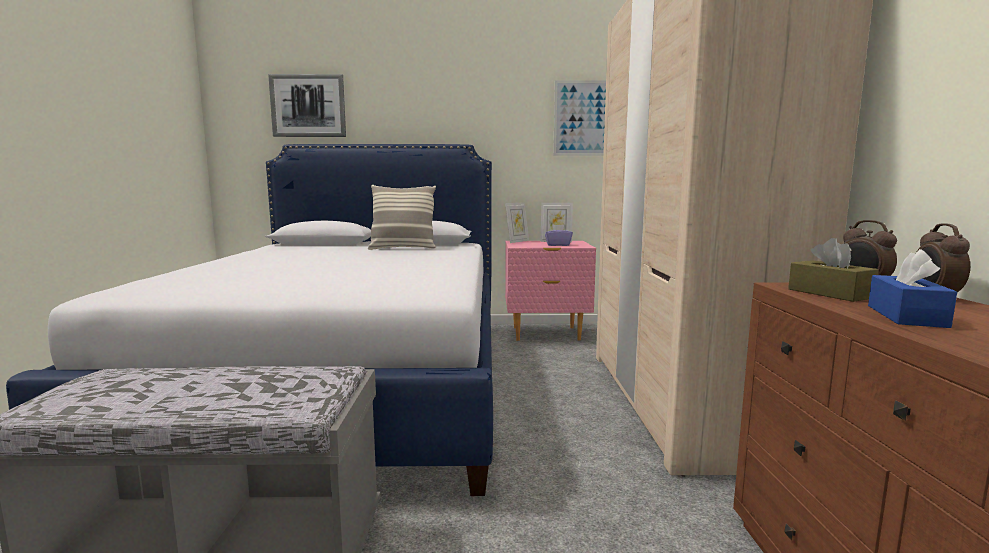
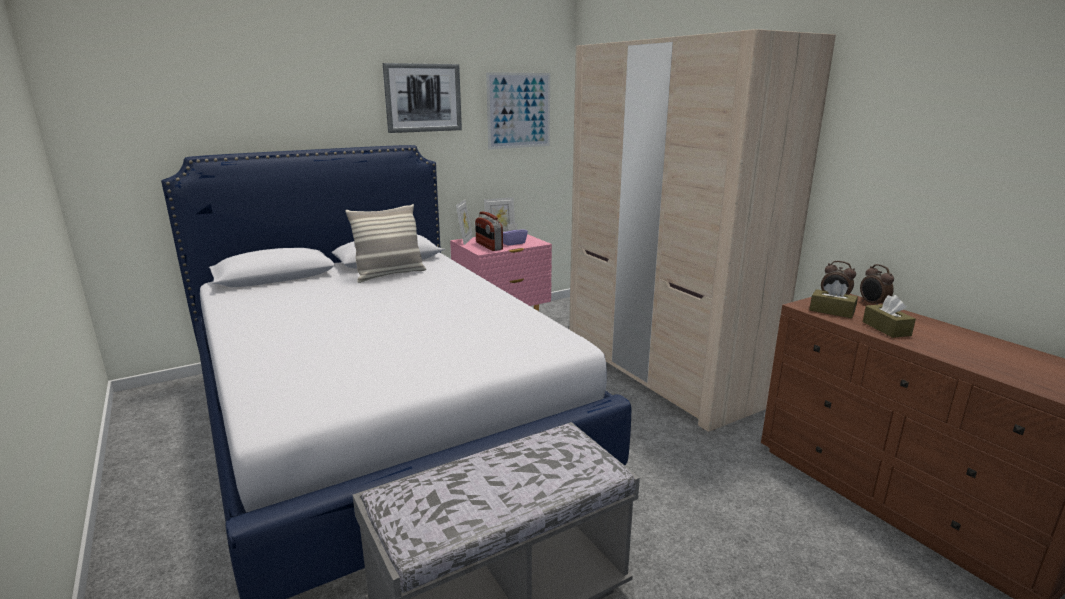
camera: 30 degrees left, 10 degrees up
picture [268,74,346,137] -> picture moved to [383,63,462,133]
blue tissue box [868,249,957,328] -> brown tissue box [863,295,916,338]
none -> radio [475,212,503,251]

